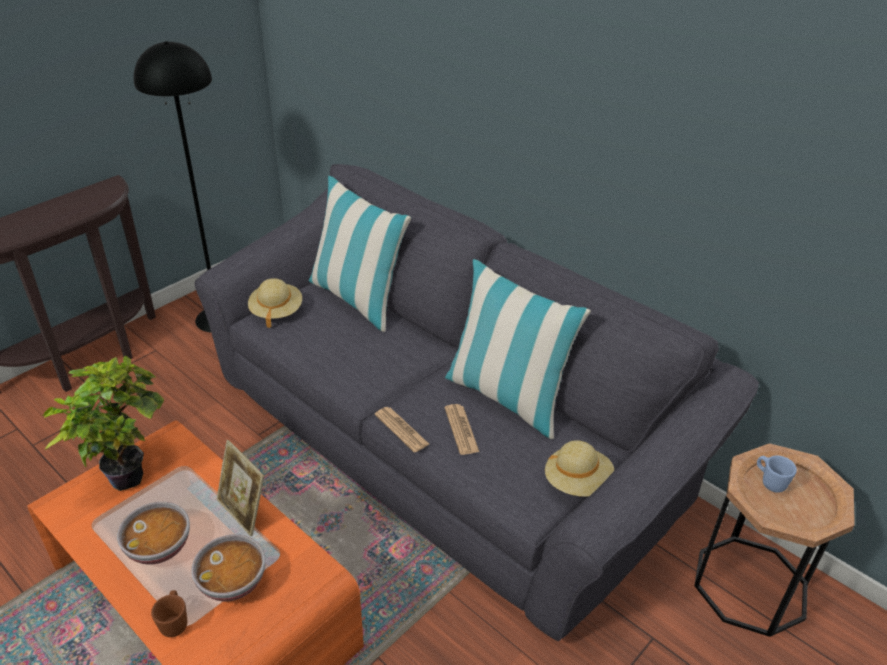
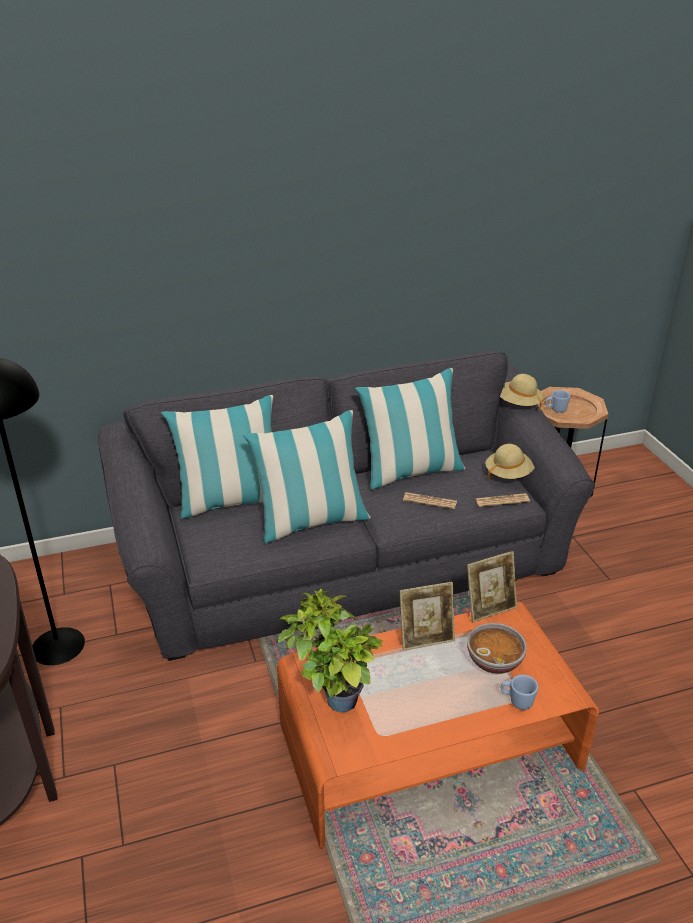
camera: 60 degrees left, 5 degrees down
bowl [117,502,190,565] -> none
brown mug [151,590,187,637] -> blue mug [501,675,538,710]
beige hat [248,278,302,328] -> beige hat moved to [500,374,543,410]
newspaper [375,407,429,452] -> newspaper moved to [476,493,530,507]
none -> pillow [243,410,371,543]
none -> picture frame [467,551,517,622]

